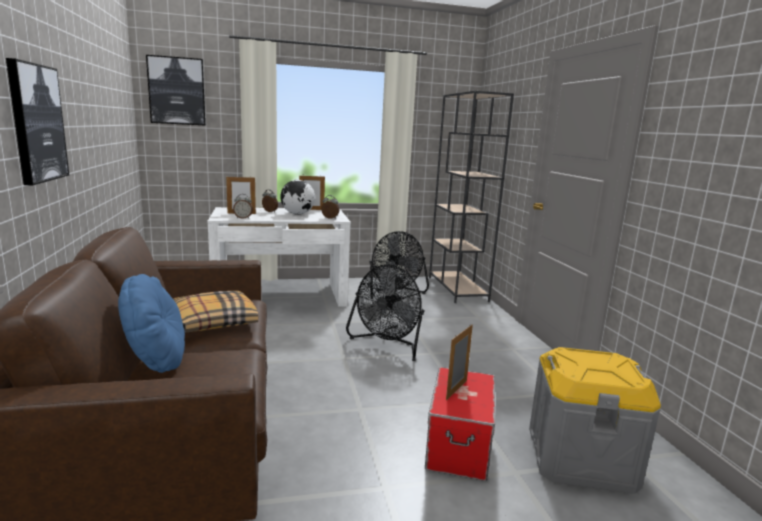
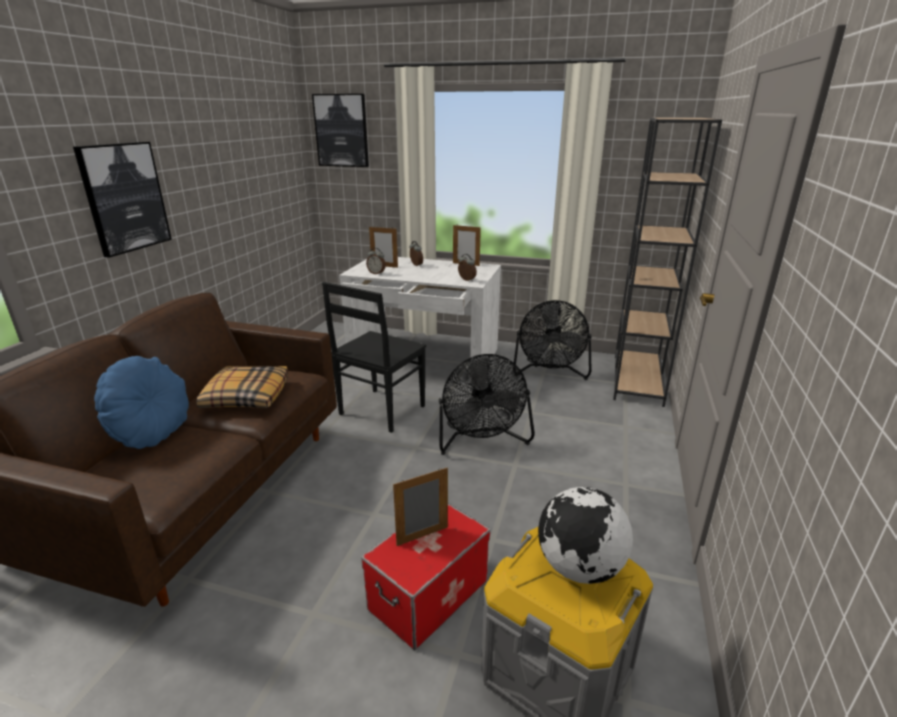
camera: 30 degrees right, 10 degrees up
globe [280,180,315,215] -> globe moved to [538,487,633,584]
black fan [346,264,424,361] -> black fan turned 75 degrees counterclockwise [439,354,535,455]
none -> black chair [322,282,426,433]

